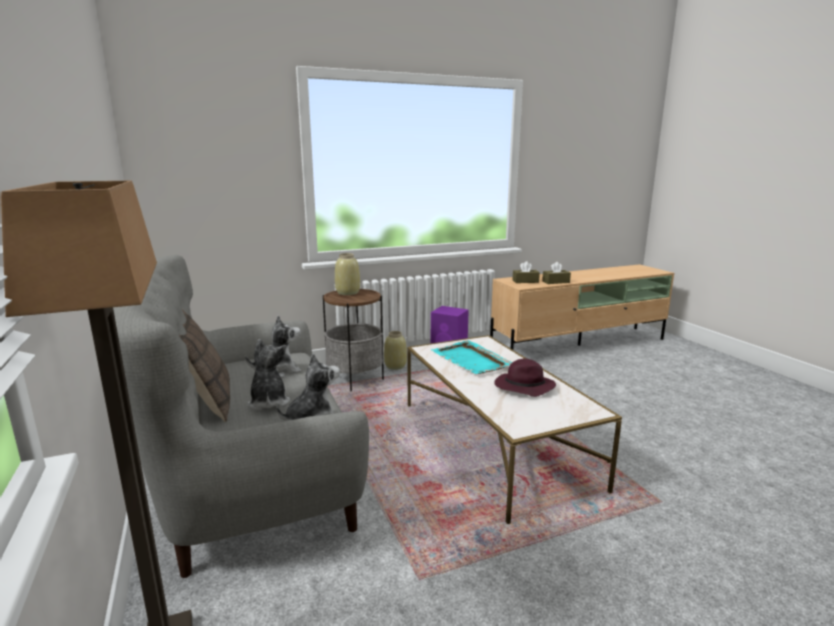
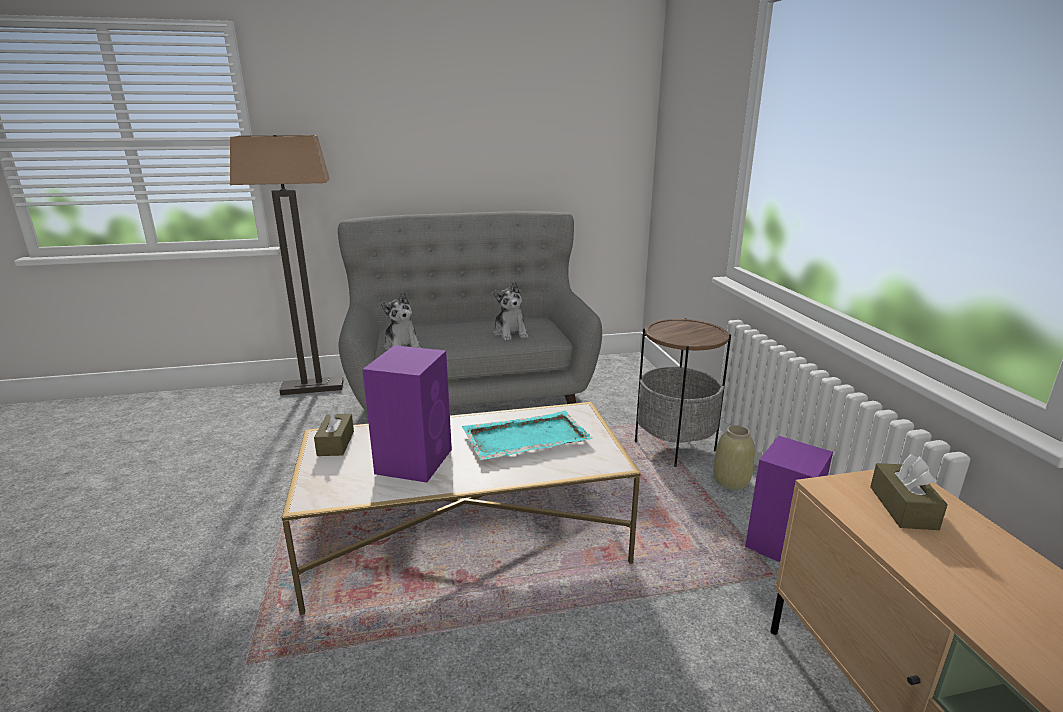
camera: 100 degrees right, 5 degrees up
pillow [179,309,230,422] -> none
plush toy [247,339,290,411] -> none
beige vase [335,253,360,295] -> none
purple hat [494,359,556,397] -> purple speaker [362,345,452,483]
brown tissue box [542,262,571,284] -> brown tissue box moved to [314,406,354,456]

